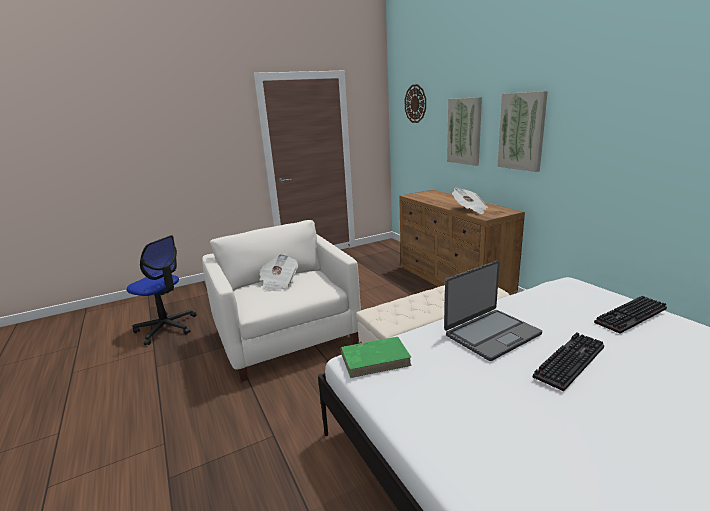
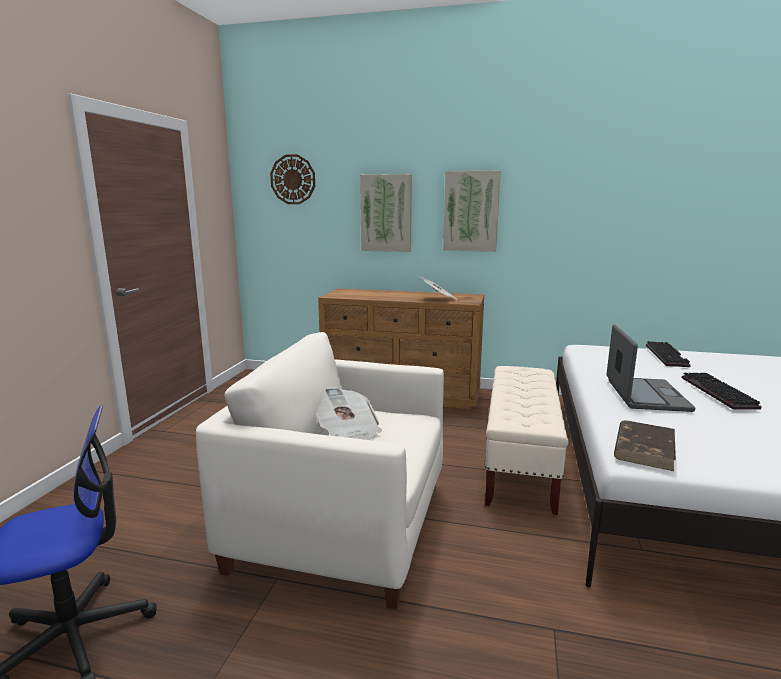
camera: 50 degrees left, 5 degrees down
green book [341,337,412,378] -> brown book [614,420,676,471]

